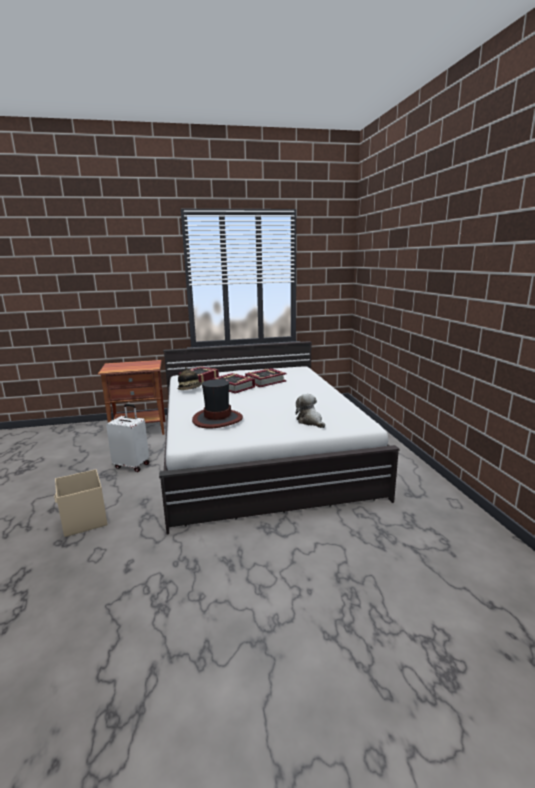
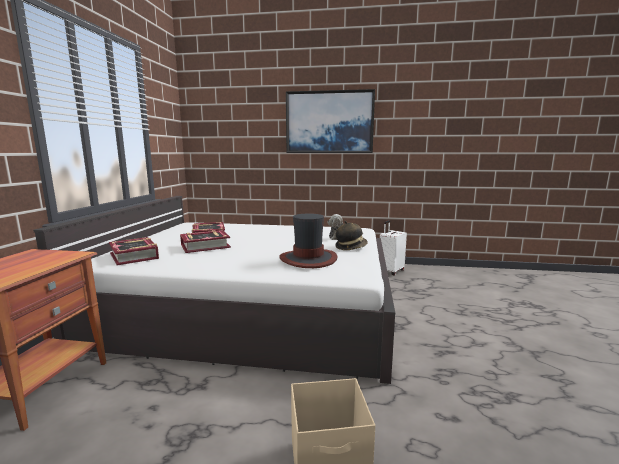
camera: 70 degrees left, 5 degrees down
white suitcase [106,404,150,472] -> white suitcase moved to [380,220,407,276]
hat [177,367,202,390] -> hat moved to [336,221,368,250]
none -> picture [286,89,375,153]

